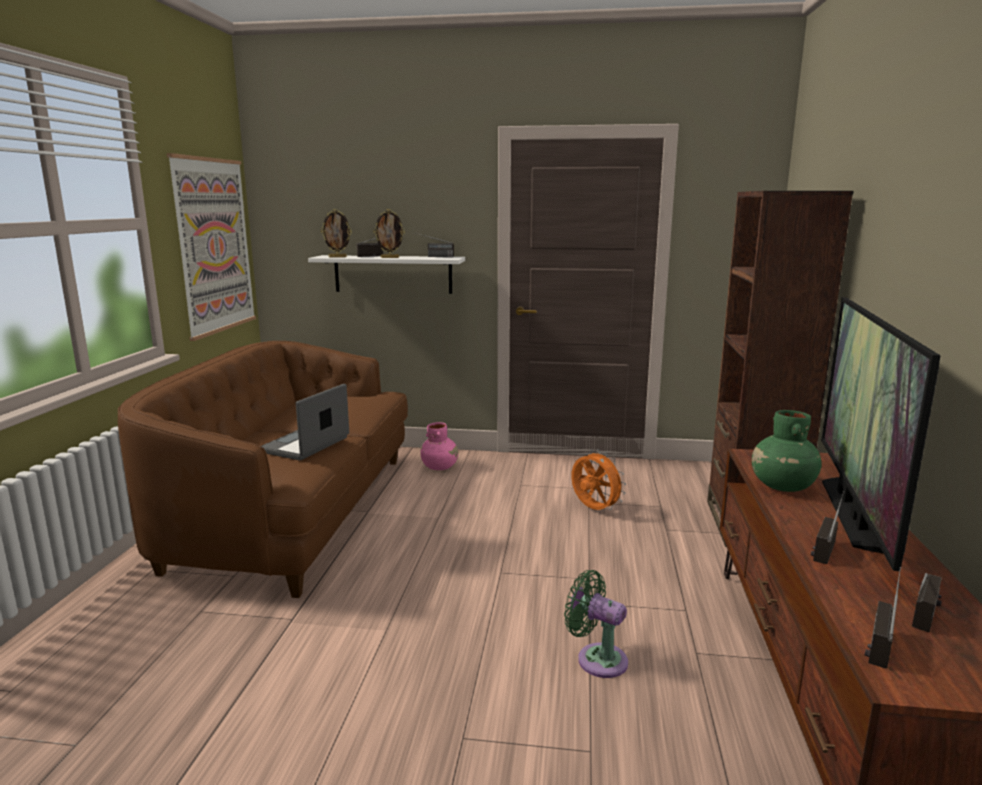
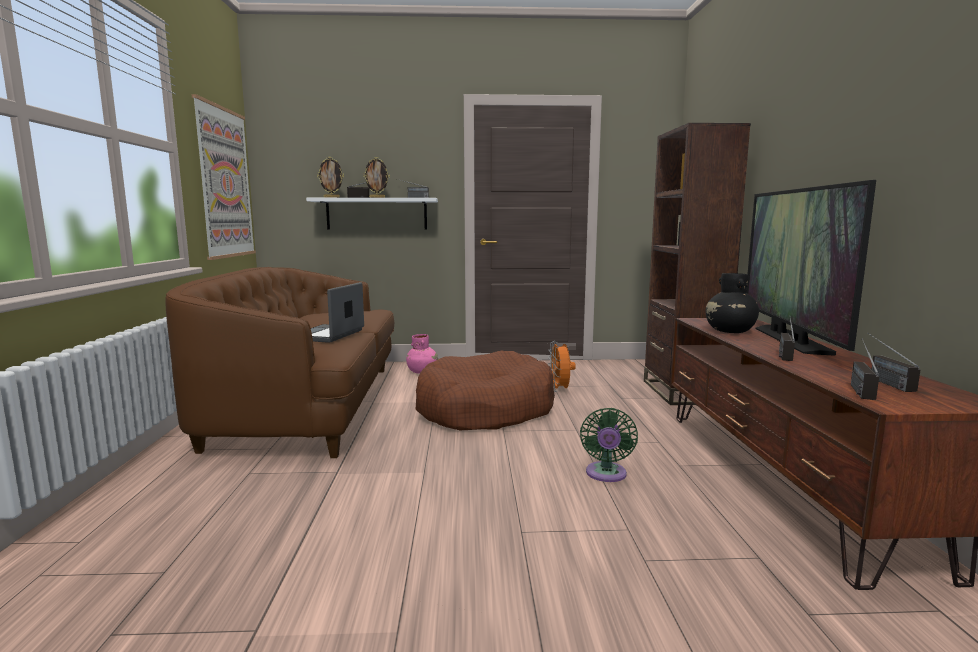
camera: 10 degrees left, 5 degrees down
green fan [564,570,628,678] -> green fan turned 105 degrees counterclockwise [580,408,638,482]
orange fan [571,449,626,510] -> orange fan turned 135 degrees counterclockwise [548,341,576,392]
green vase [752,410,822,492] -> black vase [705,273,759,333]
radio [912,573,942,633] -> radio turned 150 degrees clockwise [867,333,920,392]
none -> brown dog bed [415,351,555,430]

